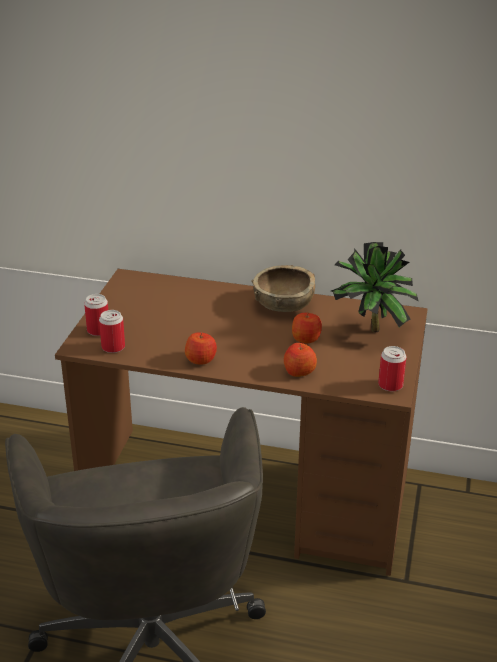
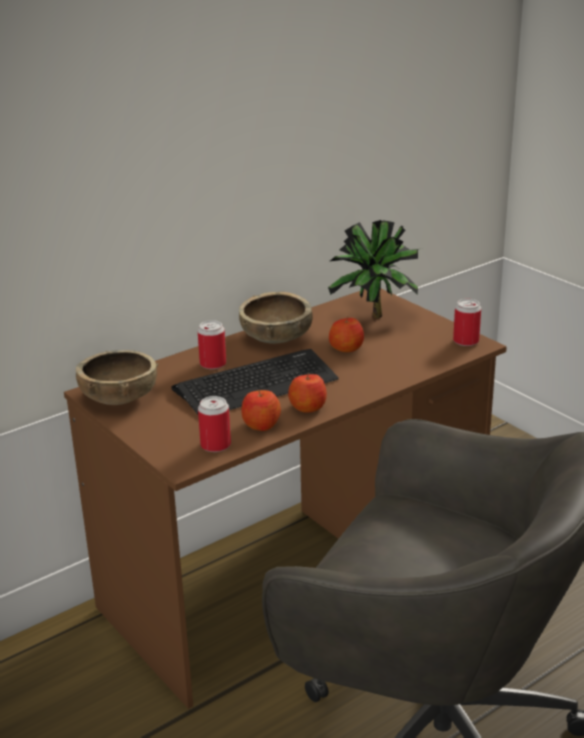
camera: 50 degrees left, 5 degrees down
can [84,294,108,336] -> can moved to [197,320,226,369]
apple [284,343,317,377] -> apple moved to [241,390,281,431]
none -> brown bowl [76,350,159,405]
none -> keyboard [171,349,339,415]

